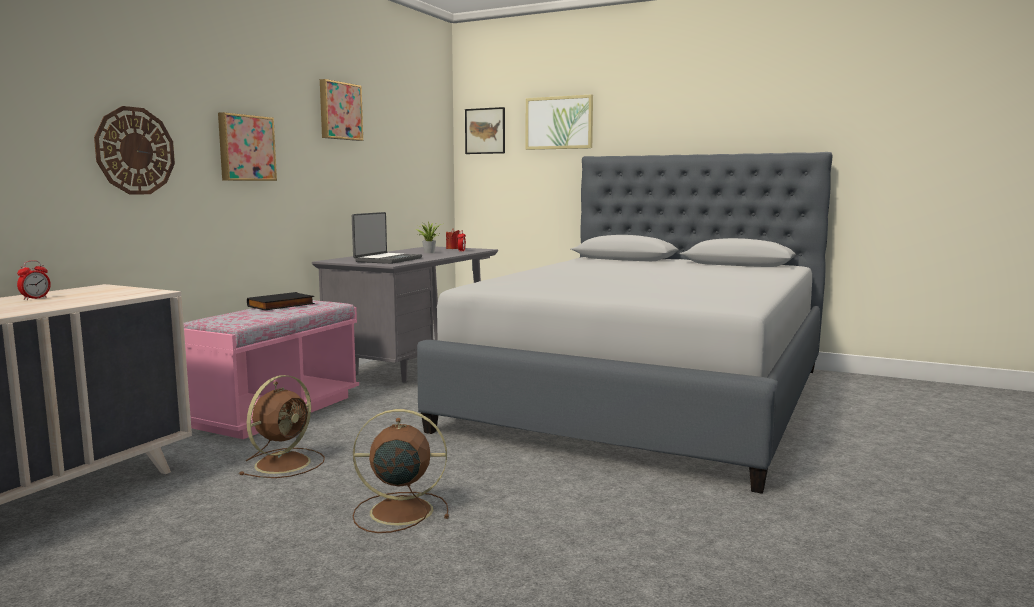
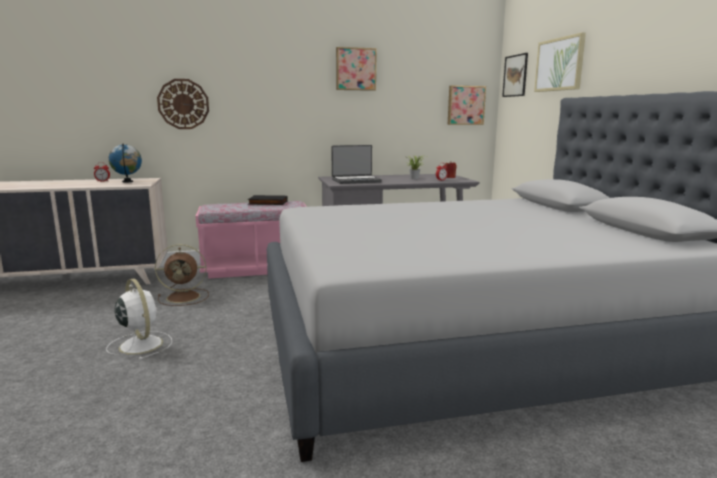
camera: 50 degrees right, 5 degrees up
picture [218,112,277,181] -> picture moved to [448,86,486,125]
brown fan [353,409,449,533] -> white fan [106,278,172,360]
none -> globe [109,144,142,182]

